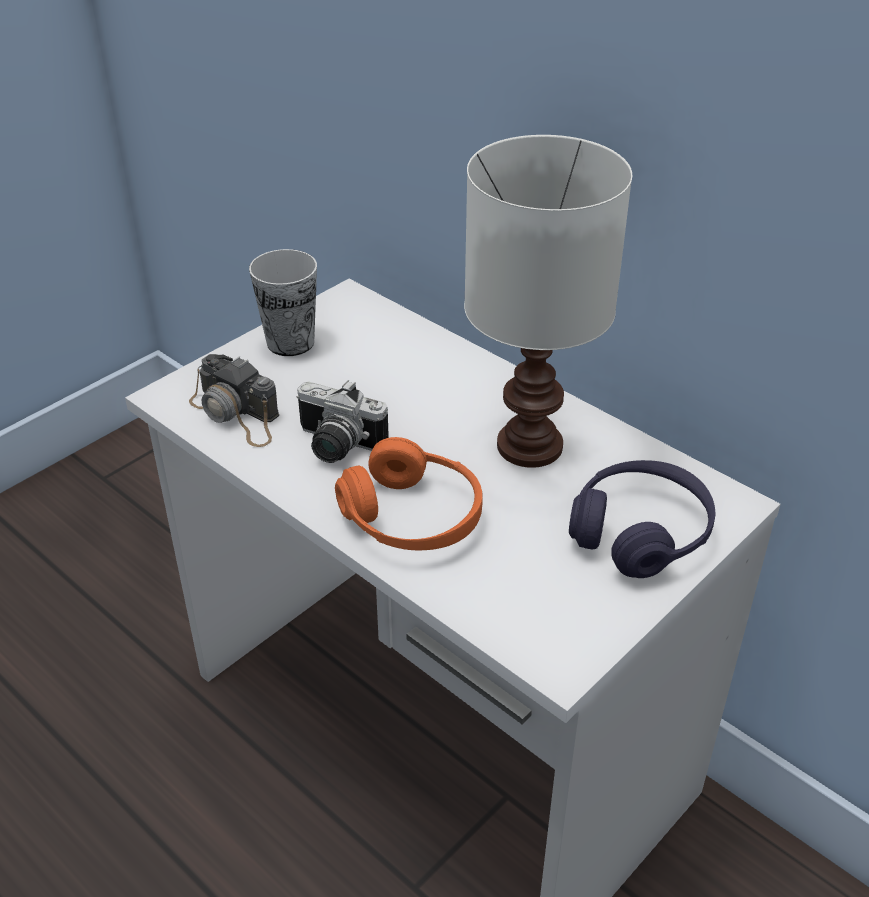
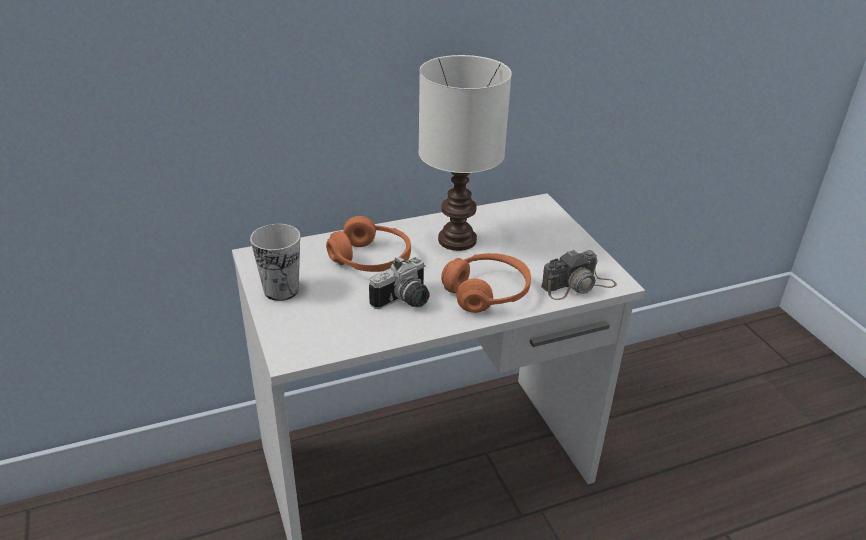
camera: 65 degrees left, 5 degrees down
camera [189,354,279,447] -> camera moved to [541,249,617,300]
purple headphones [569,460,715,578] -> none
none -> orange headphones [326,216,411,272]

